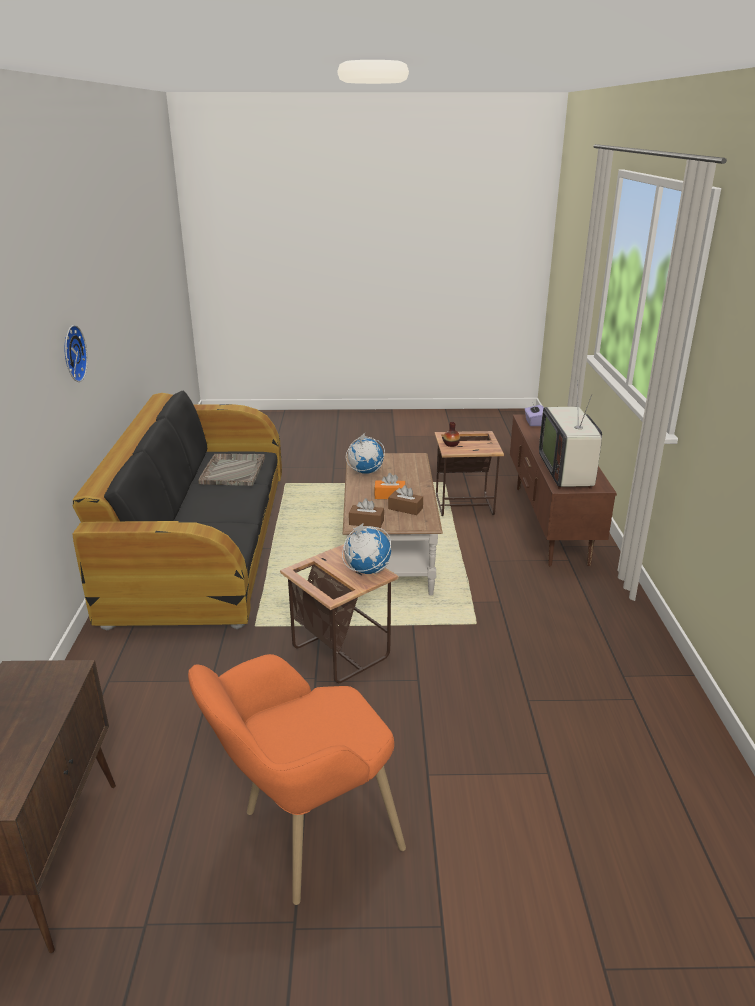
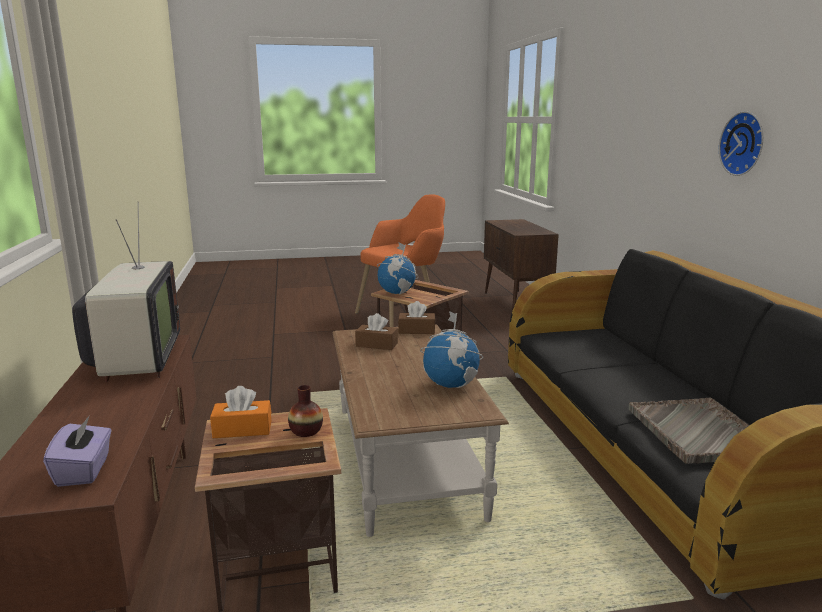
camera: 170 degrees right, 10 degrees down
orange tissue box [374,473,405,499] -> orange tissue box moved to [210,386,271,438]

